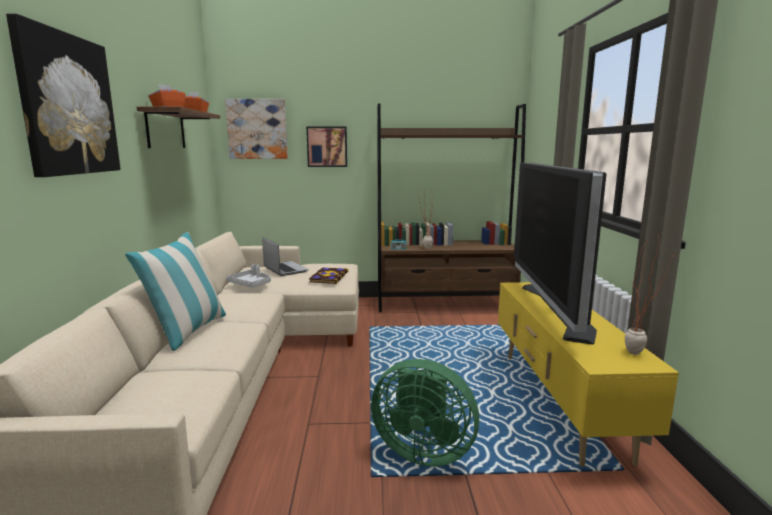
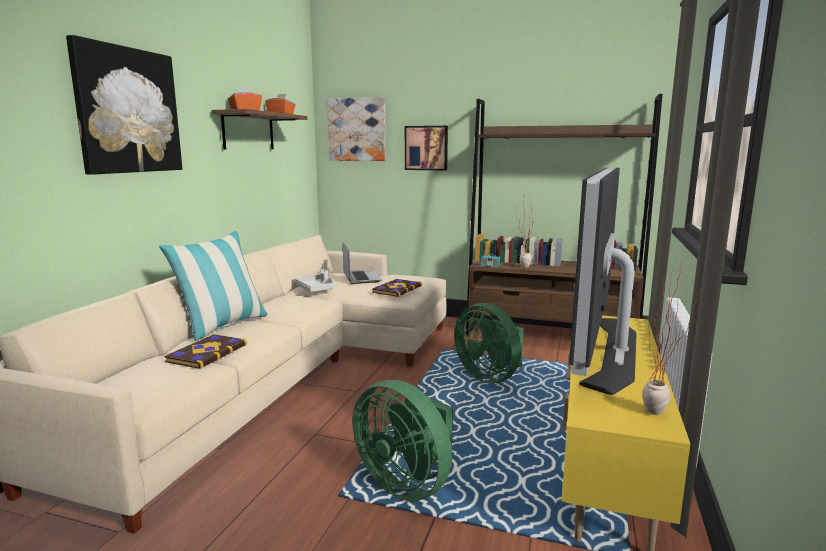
camera: 20 degrees right, 0 degrees up
none -> book [164,334,247,369]
none -> green fan [454,303,524,384]

